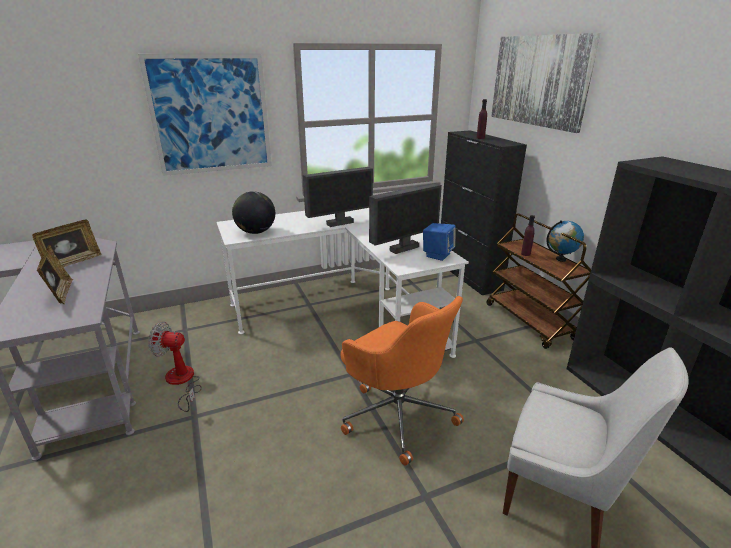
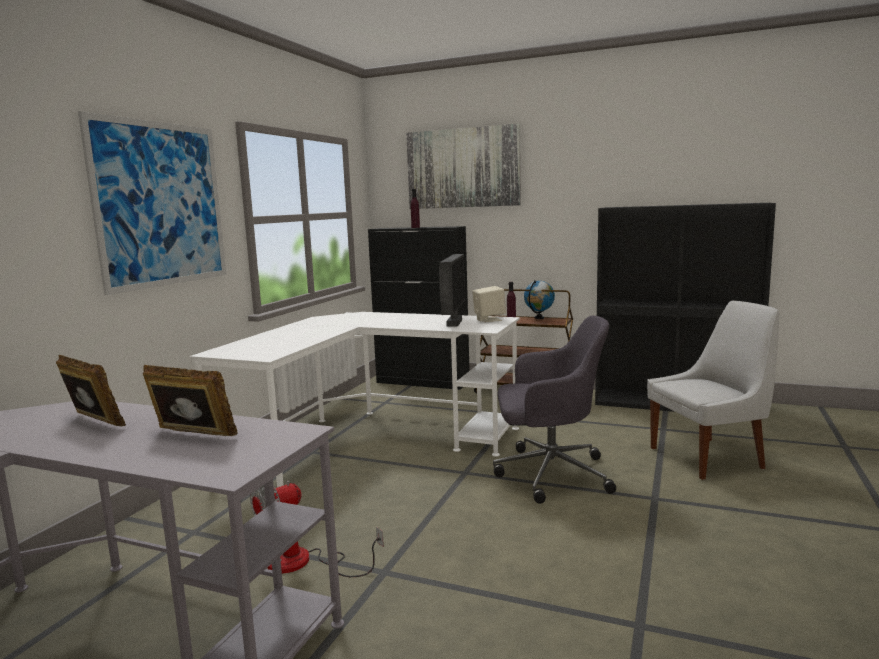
camera: 45 degrees left, 15 degrees down
picture frame [32,219,102,267] -> picture frame turned 45 degrees counterclockwise [56,354,126,426]
globe [232,191,275,234] -> none
monitor [303,167,373,227] -> none
orange office chair [340,296,464,466] -> grey office chair [493,316,616,504]
blue speaker [423,223,456,261] -> beige speaker [472,286,506,322]

